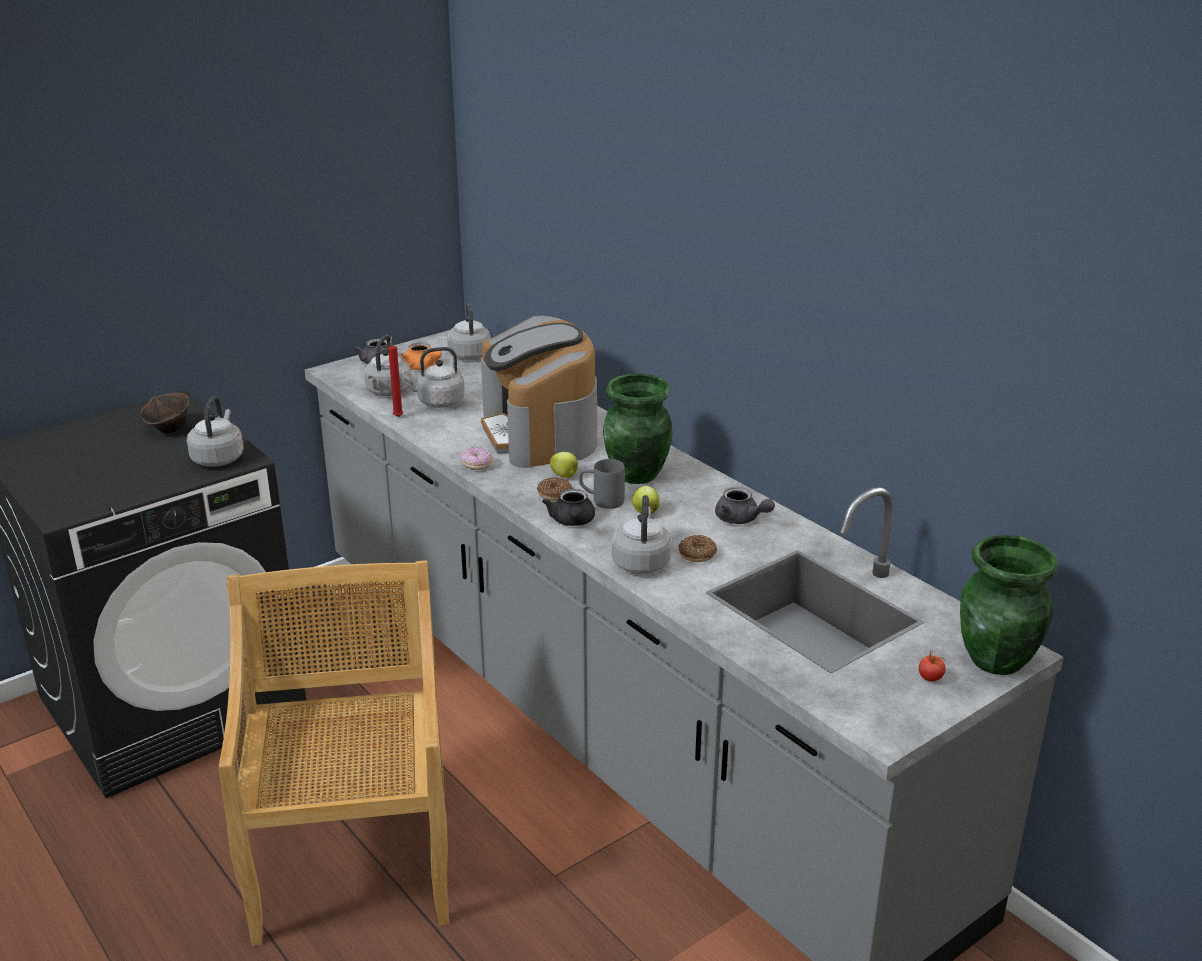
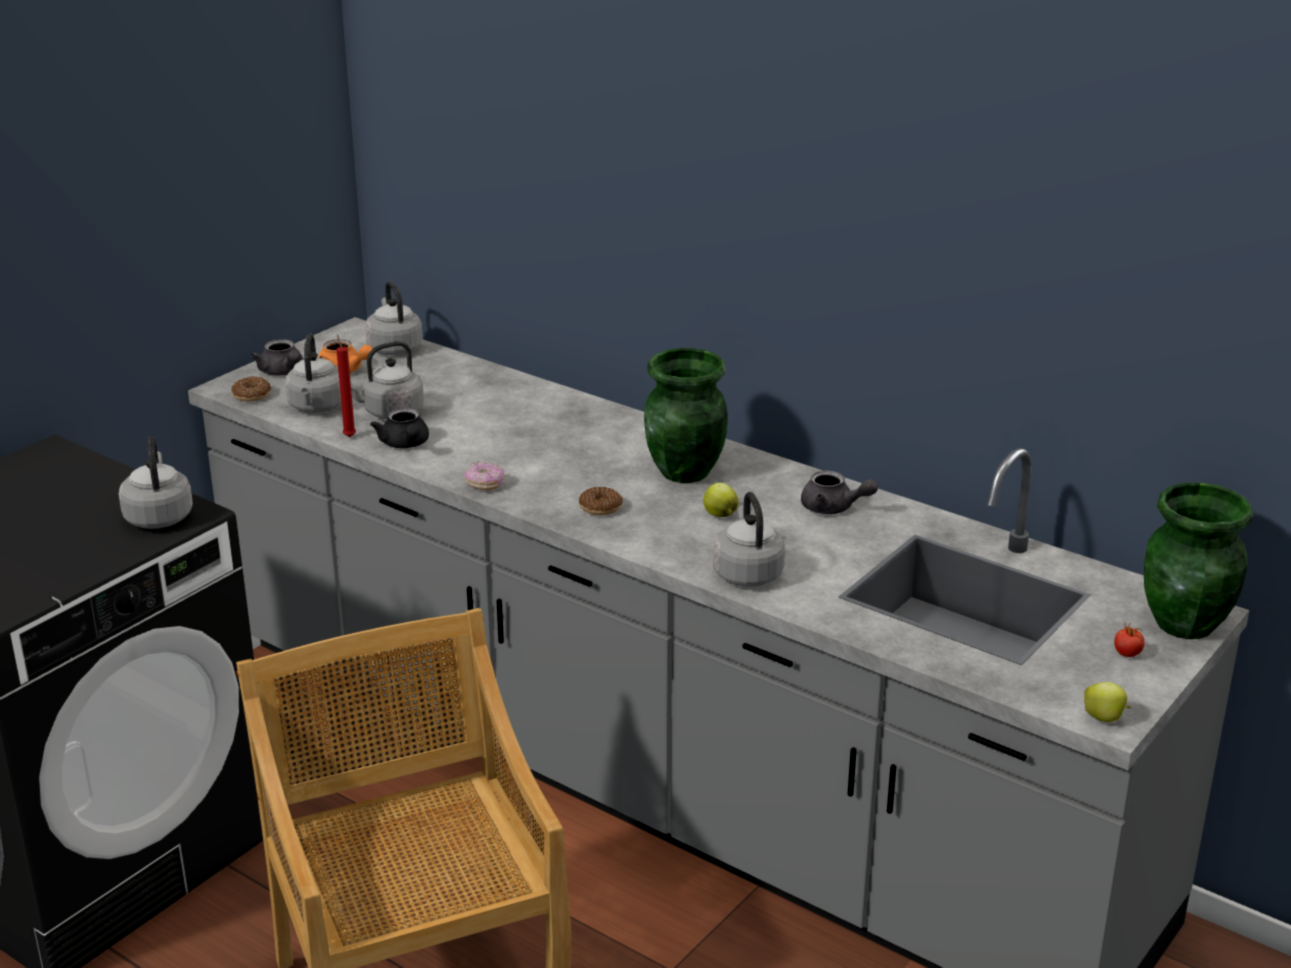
camera: 15 degrees left, 0 degrees up
brown bowl [140,393,190,434] -> none
coffee machine [481,316,597,468] -> none
black teapot [542,489,595,526] -> black teapot moved to [370,408,429,448]
apple [550,452,578,478] -> apple moved to [1084,682,1131,722]
grey mug [579,459,625,509] -> none
donut [678,535,717,562] -> donut moved to [231,376,271,402]

